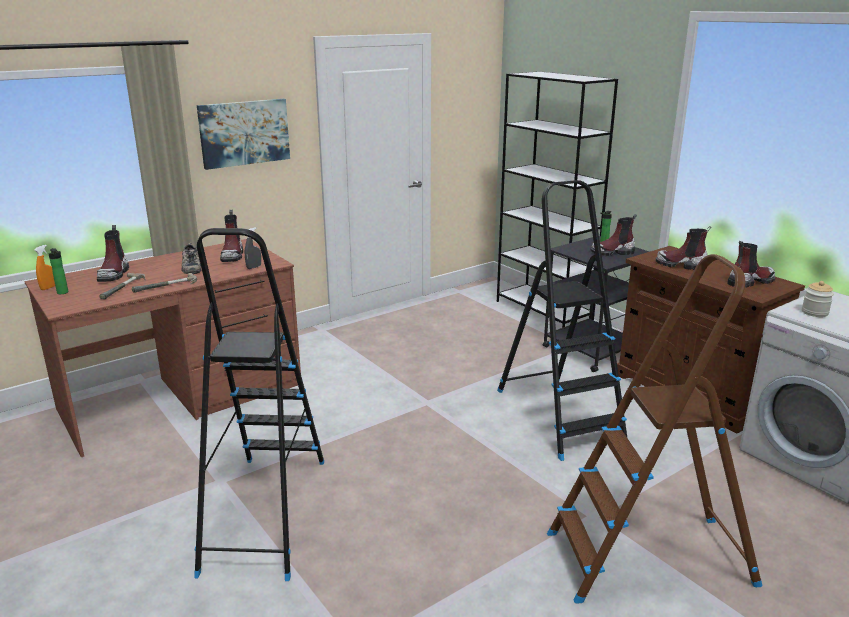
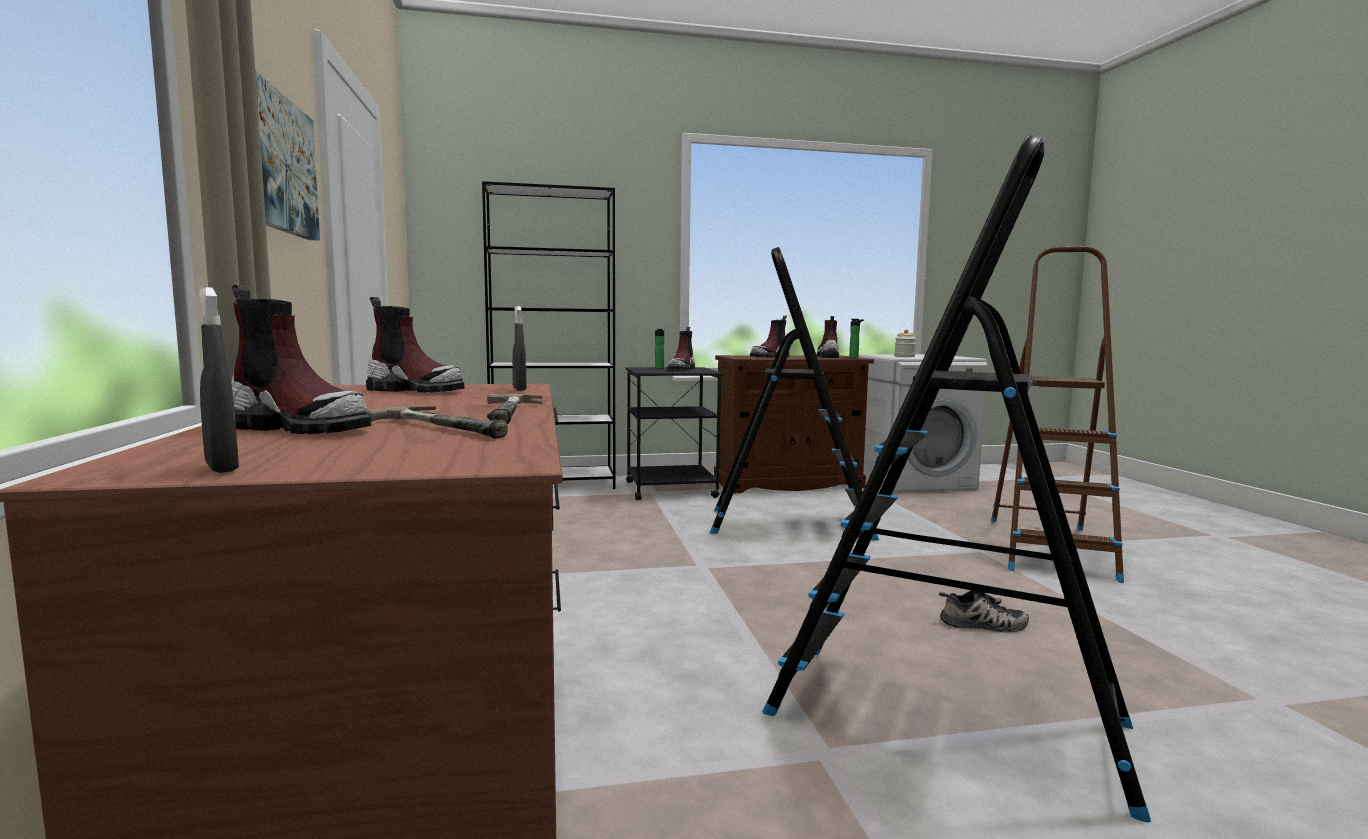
camera: 65 degrees left, 15 degrees down
orange spray bottle [34,245,55,290] -> grey spray bottle [199,287,239,473]
bottle [48,248,68,294] -> bottle moved to [849,319,864,358]
shoe [181,243,201,274] -> shoe moved to [939,590,1029,632]

